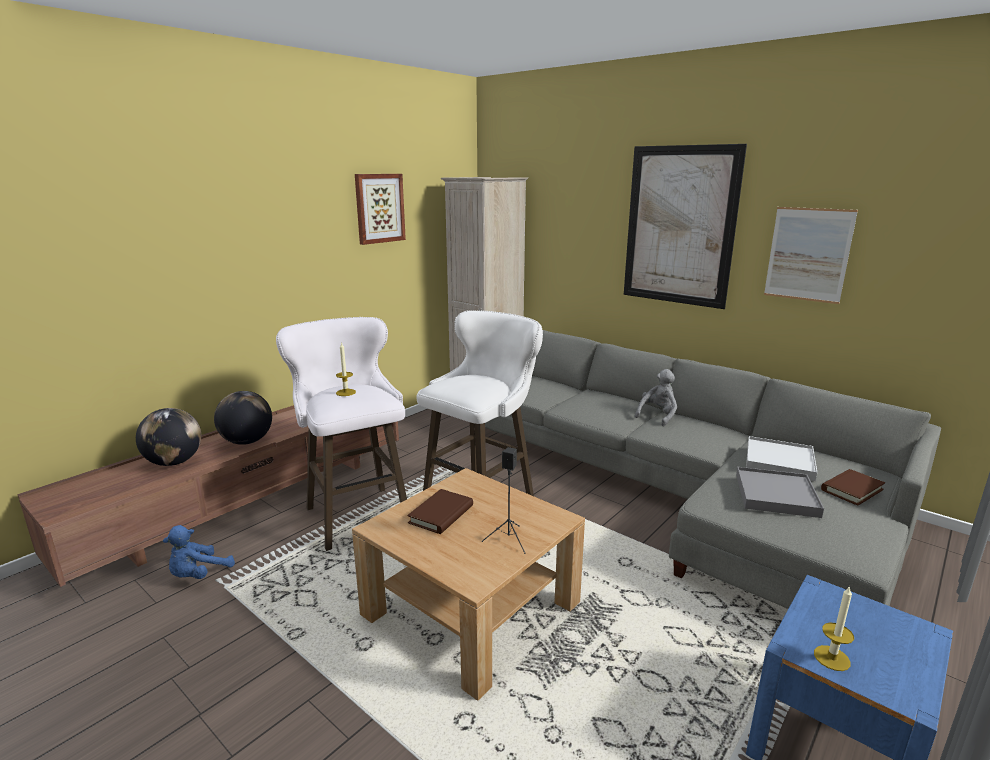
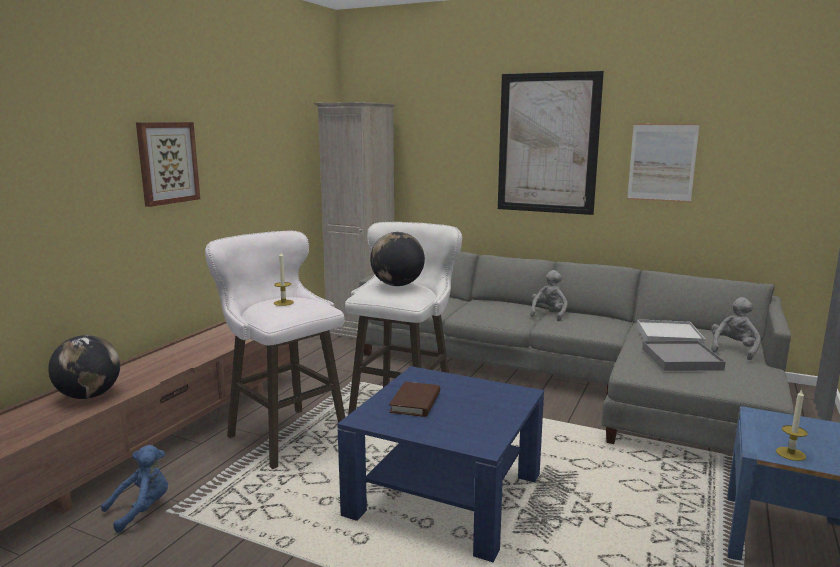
camera: 15 degrees left, 5 degrees down
blue plush toy [163,525,235,579] -> blue plush toy turned 150 degrees counterclockwise [101,445,168,533]
globe [214,391,272,445] -> globe moved to [370,232,425,286]
brown coffee table [352,468,585,701] -> blue coffee table [337,366,544,562]
picture [355,174,406,245] -> picture moved to [136,122,200,207]
black speaker [482,447,526,554] -> none
brown book [821,469,885,506] -> grey plush toy [711,297,761,360]

